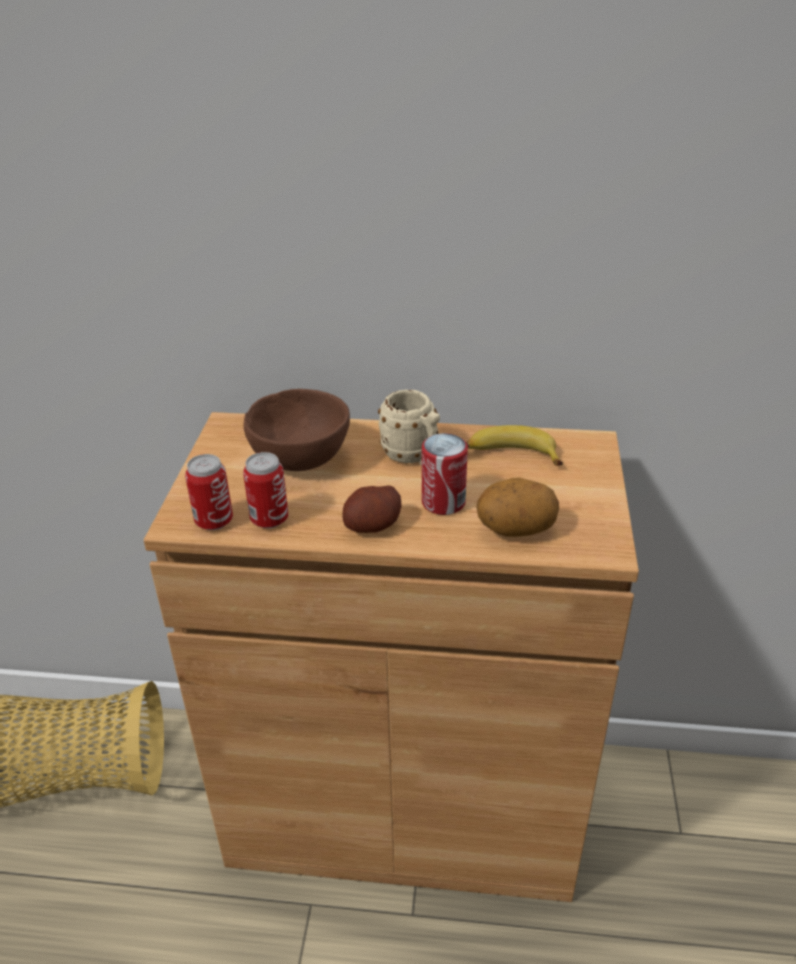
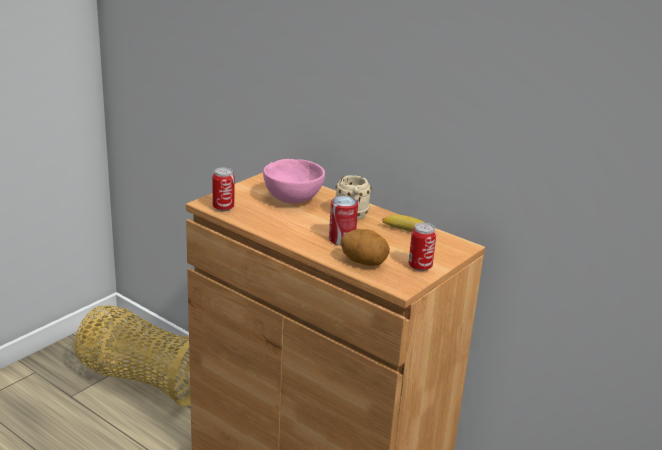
camera: 30 degrees right, 10 degrees down
brown bowl [243,389,350,471] -> pink bowl [263,159,325,203]
can [243,452,288,528] -> can moved to [409,223,436,271]
potato [342,486,401,533] -> none

